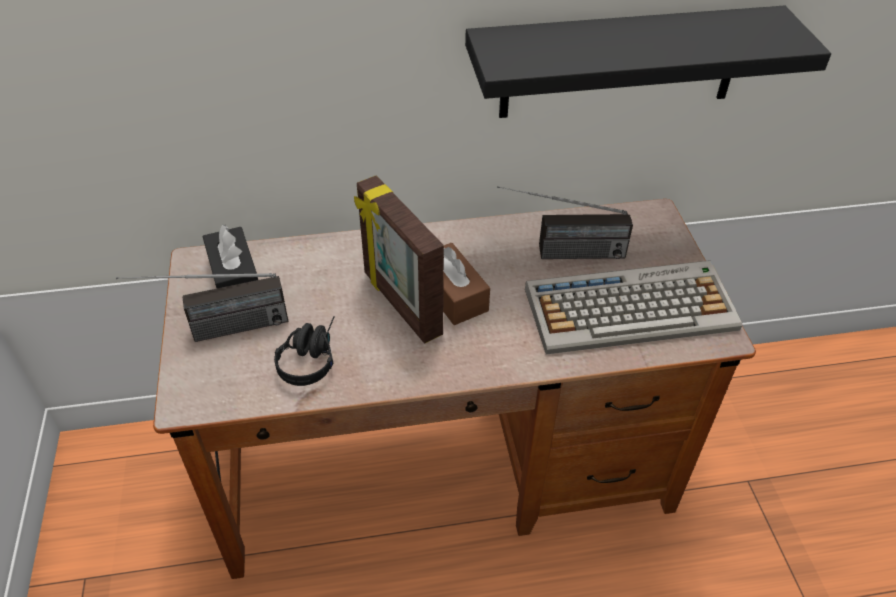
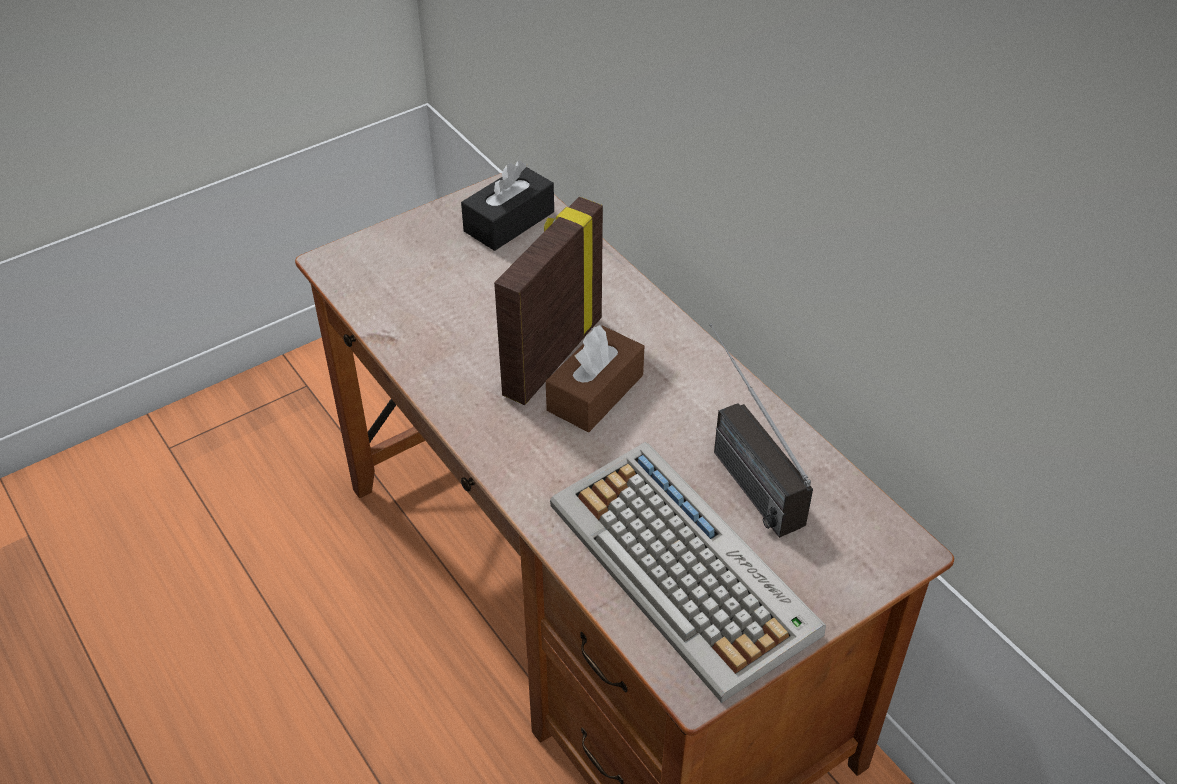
camera: 65 degrees right, 0 degrees up
radio [116,273,288,342] -> none
black headphones [274,316,335,386] -> none
black shelf [465,6,831,118] -> none

